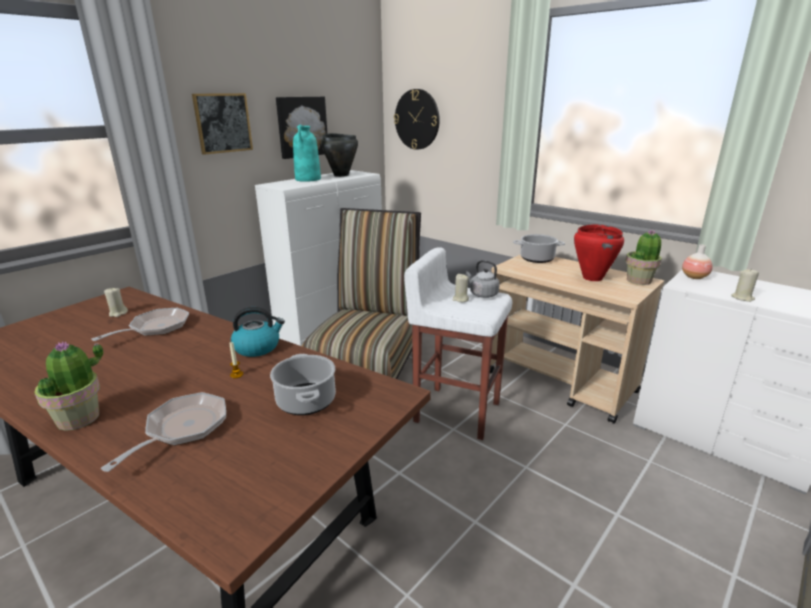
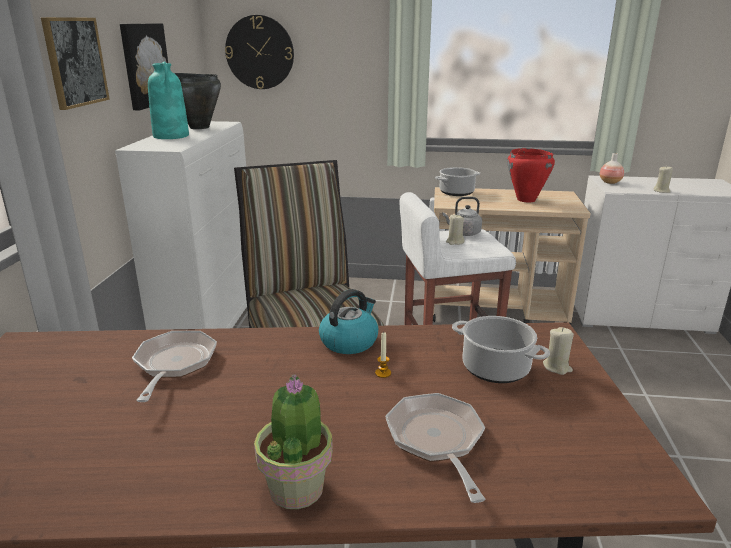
camera: 35 degrees left, 0 degrees up
beige candle [104,287,128,317] -> beige candle moved to [543,327,574,375]
potted plant [625,229,662,285] -> none

